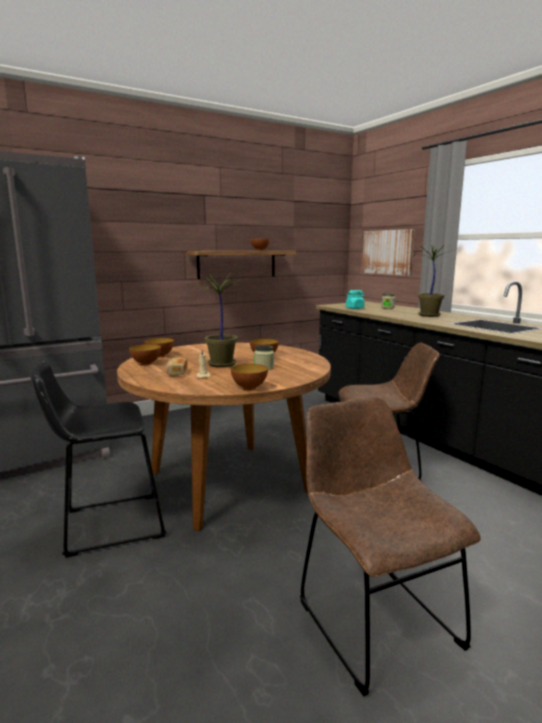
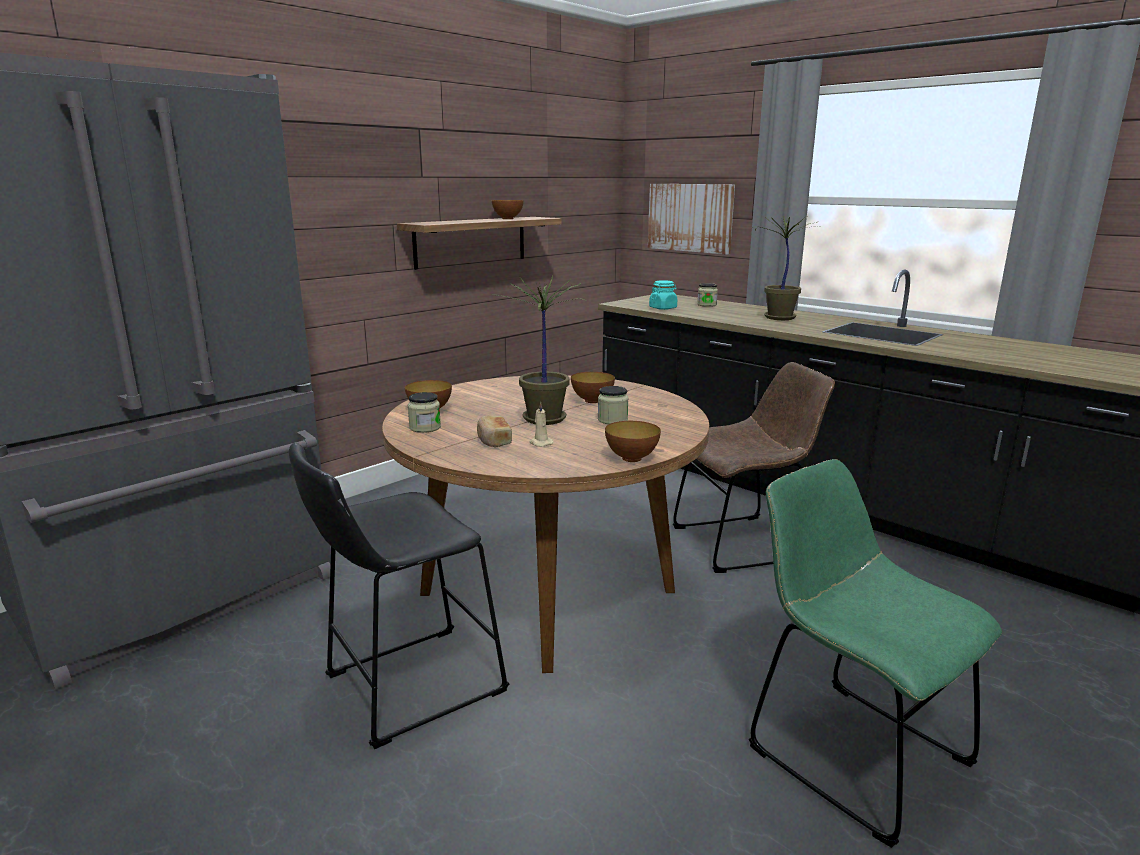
camera: 15 degrees left, 5 degrees up
bowl [129,344,161,366] -> jar [408,392,441,433]
brown chair [300,397,481,696] -> green chair [748,459,1002,848]

